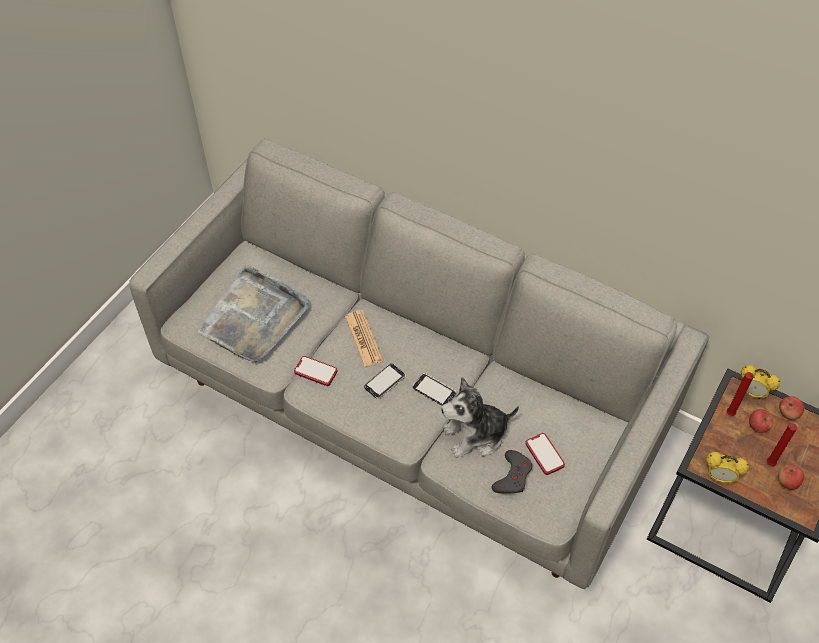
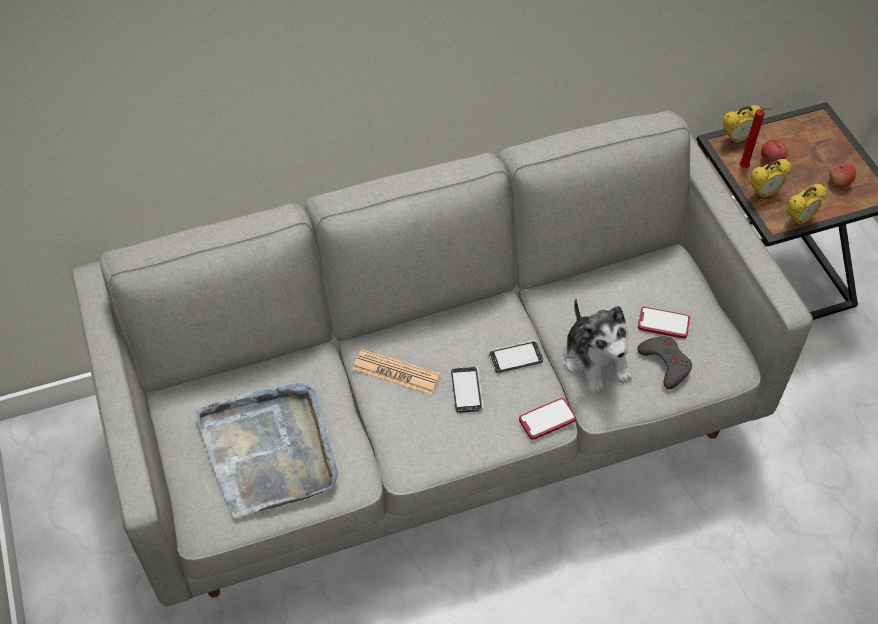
camera: 50 degrees left, 0 degrees up
phone [294,356,337,386] -> phone moved to [519,398,576,440]
plush toy [441,377,519,458] -> plush toy turned 45 degrees counterclockwise [564,299,632,394]
red candle [767,423,797,466] -> none
apple [779,396,804,420] -> none
none -> alarm clock [750,159,792,199]

